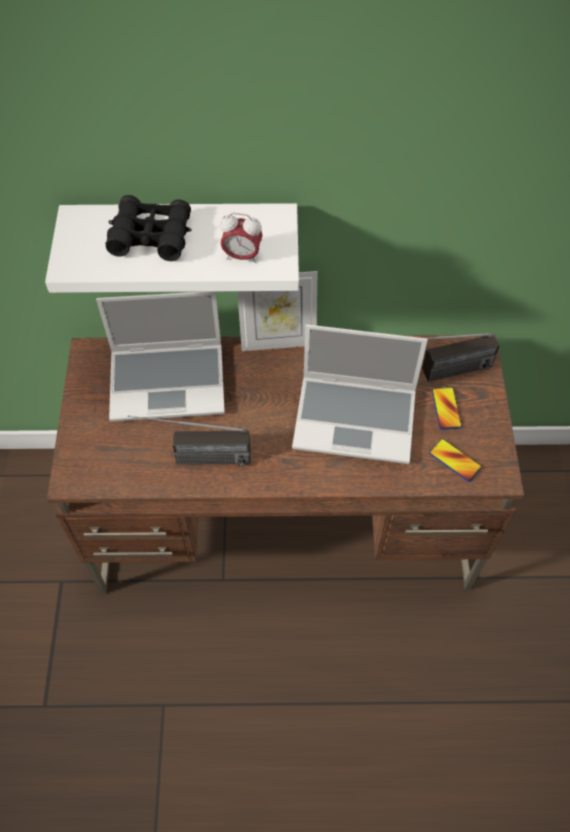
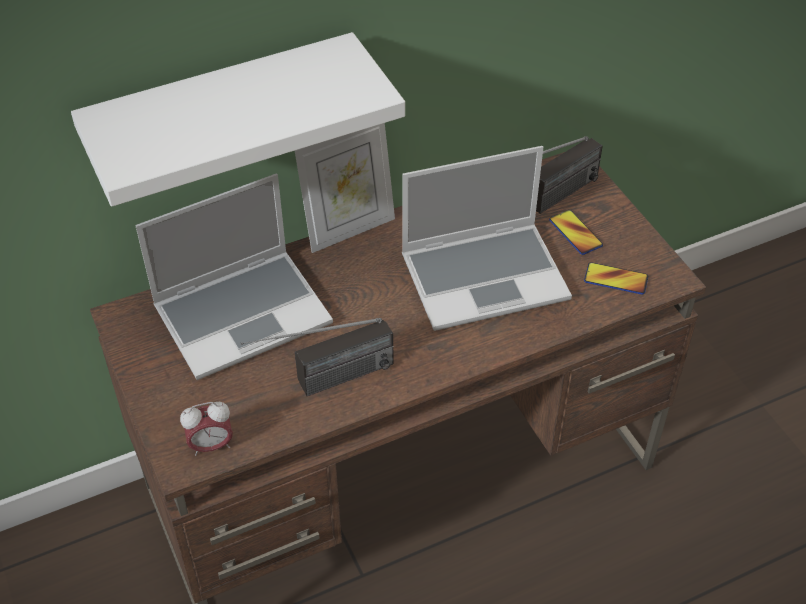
camera: 25 degrees left, 10 degrees down
black binoculars [105,195,192,261] -> none
alarm clock [220,213,263,263] -> alarm clock moved to [180,402,233,456]

